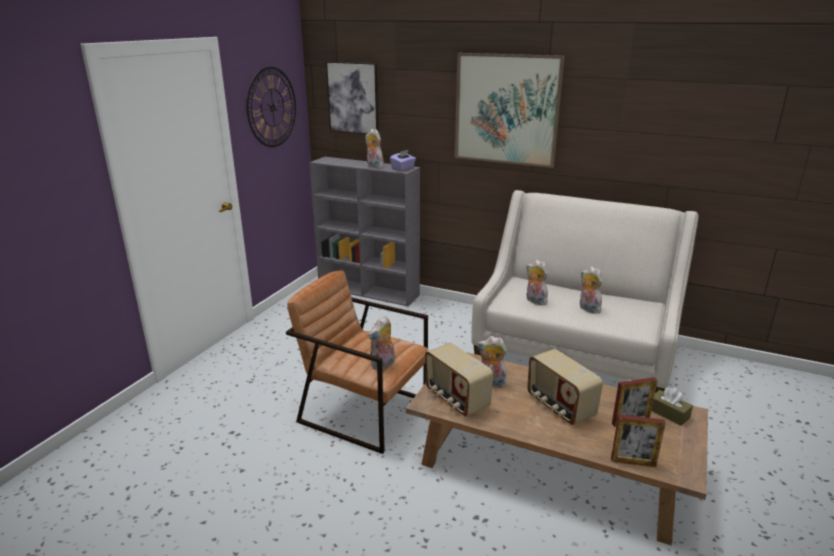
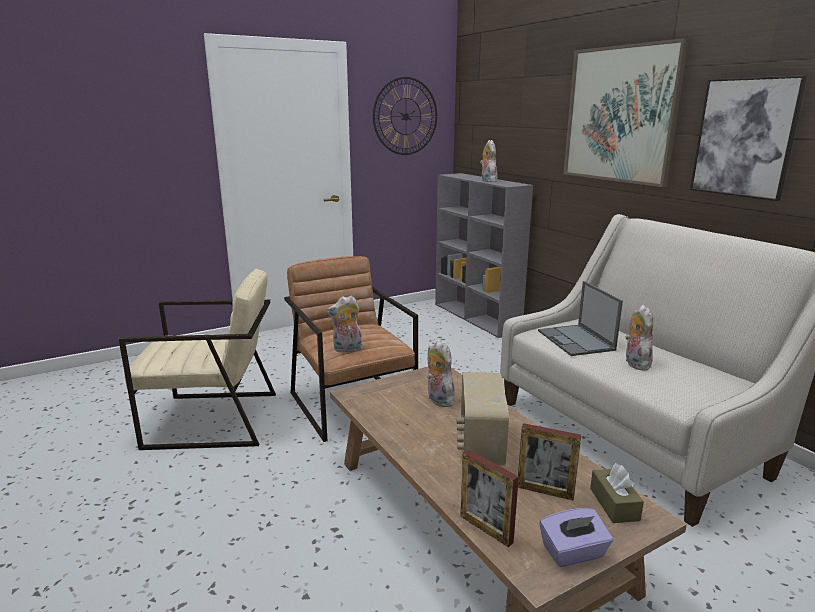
camera: 35 degrees right, 5 degrees down
picture [326,61,379,134] -> picture moved to [690,75,807,201]
purple tissue box [390,150,416,171] -> purple tissue box moved to [540,508,613,567]
radio [425,343,493,417] -> none
plush toy [526,260,548,305] -> laptop [538,281,623,356]
none -> beige armchair [119,269,276,450]

